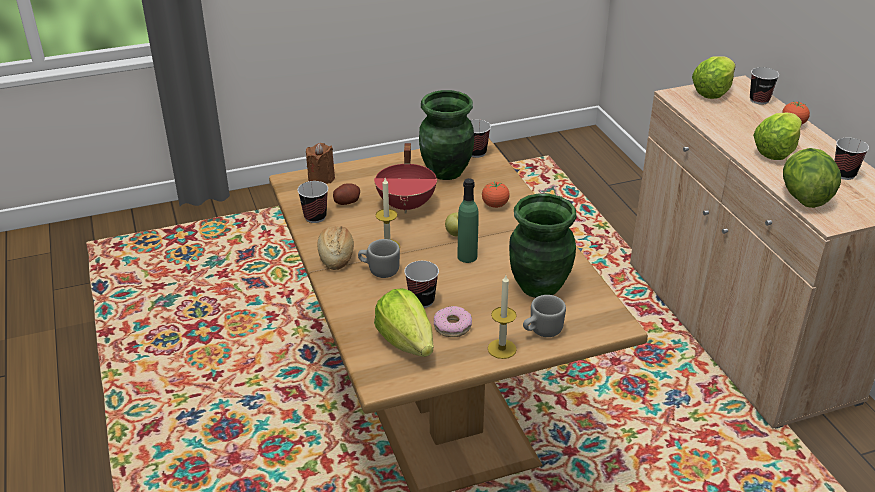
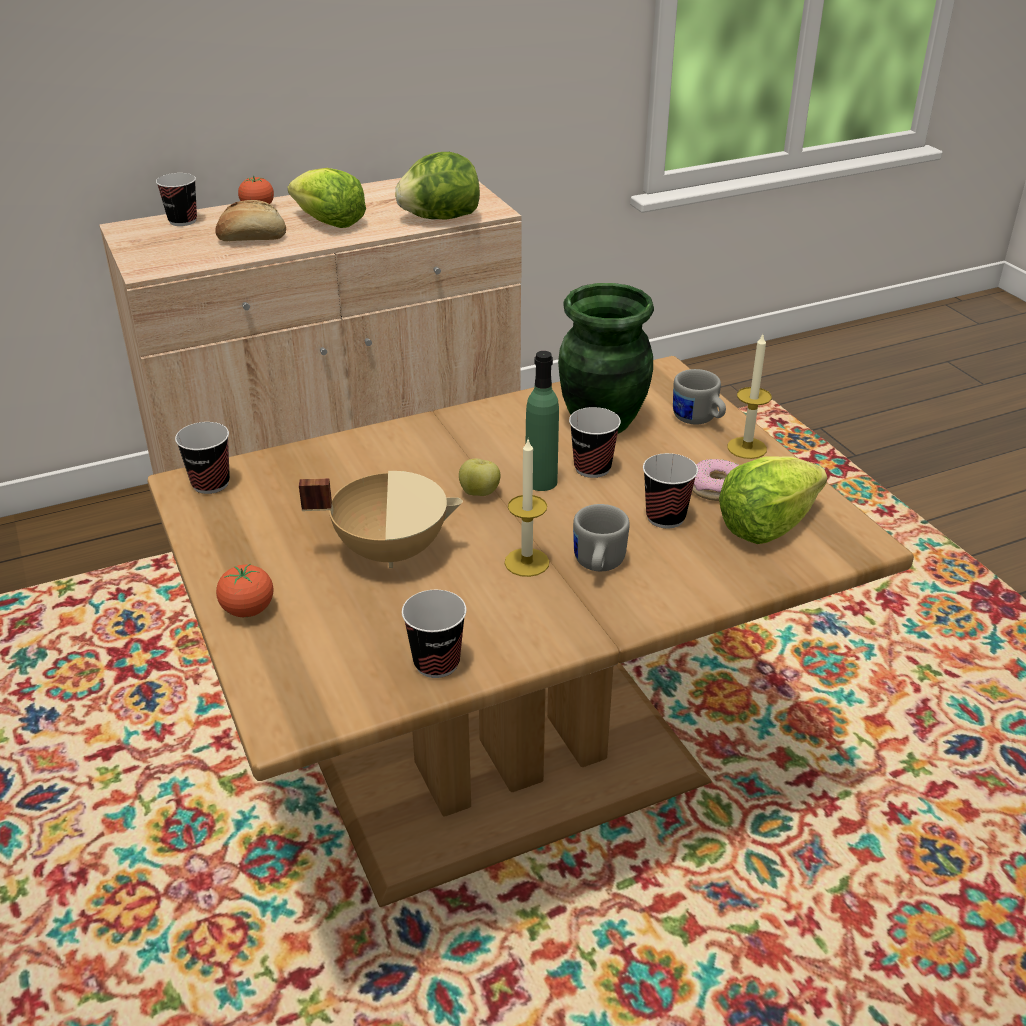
camera: 95 degrees left, 0 degrees up
brown candle [306,143,335,184] -> none
bread [317,226,354,270] -> bread moved to [215,200,286,241]
potato [333,183,360,205] -> none
red cooking pot [374,143,437,214] -> beige cooking pot [299,471,463,568]
green vase [419,90,474,180] -> none
tomato [482,181,510,208] -> tomato moved to [216,564,273,617]
lettuce [692,56,736,99] -> none
cup [834,137,869,180] -> cup moved to [569,407,621,478]

